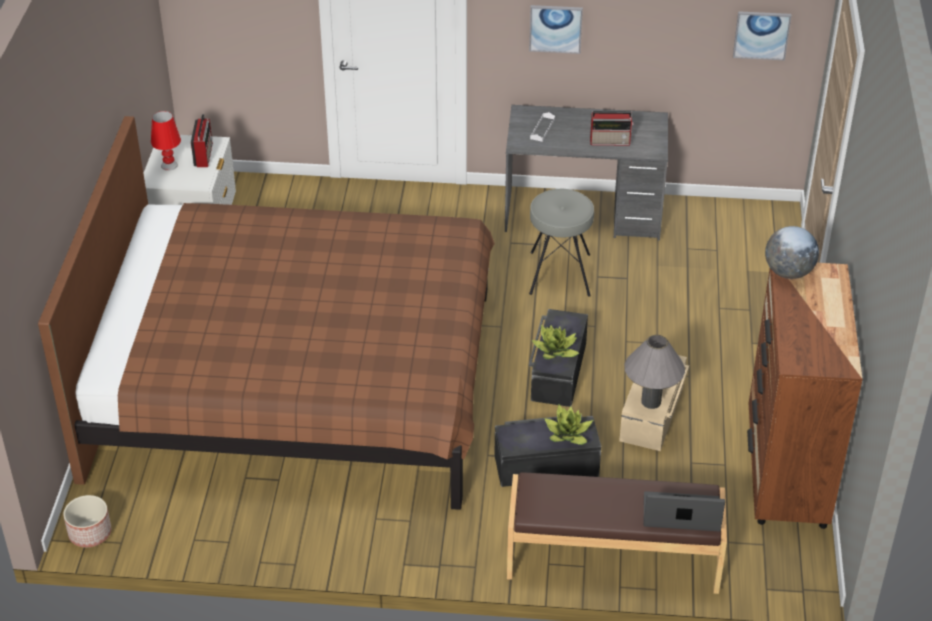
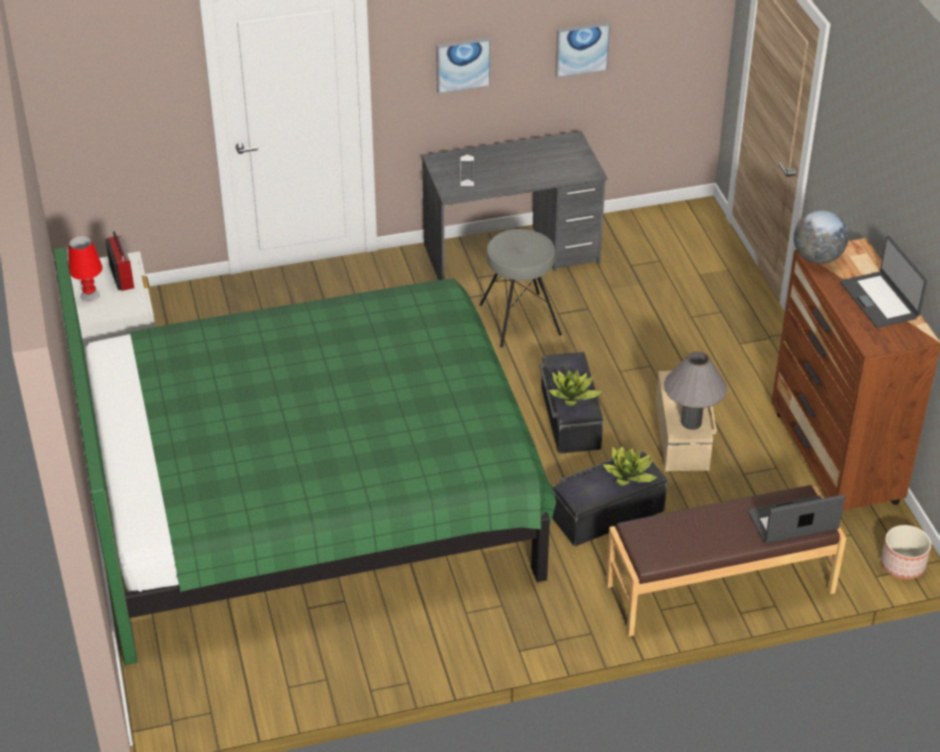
camera: 20 degrees left, 0 degrees up
brown bed [38,116,495,510] -> green bed [53,247,556,665]
planter [63,495,111,547] -> planter moved to [881,525,931,579]
radio [590,111,633,146] -> none
picture [733,11,791,60] -> picture moved to [555,22,611,78]
none -> laptop [840,236,927,328]

